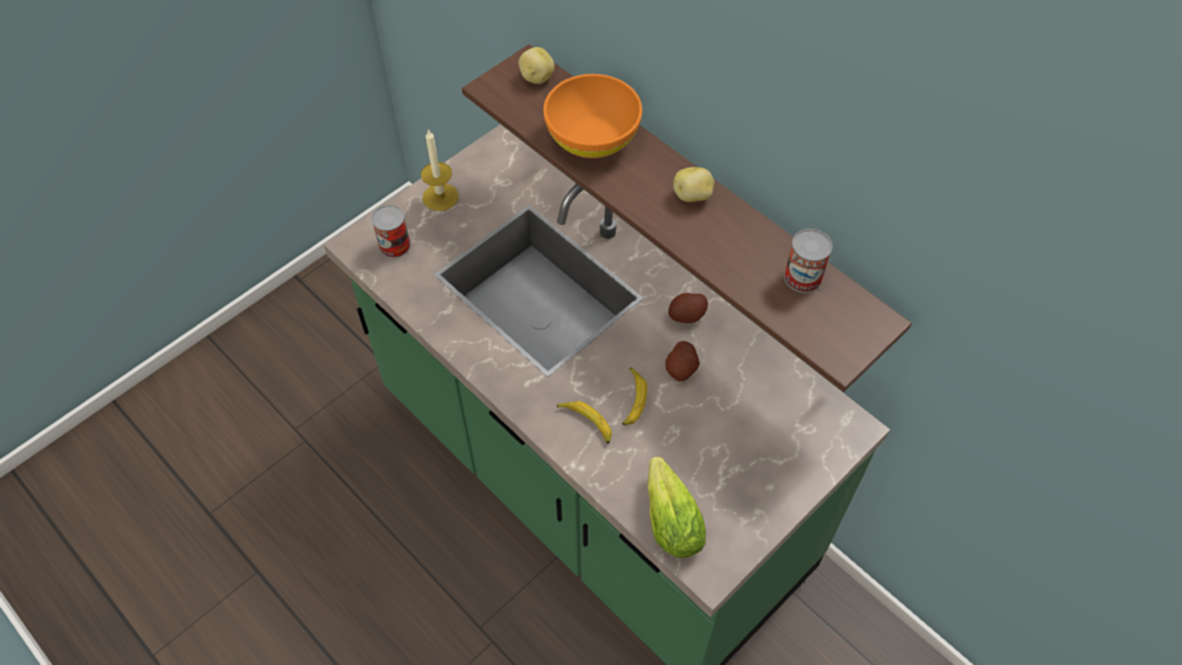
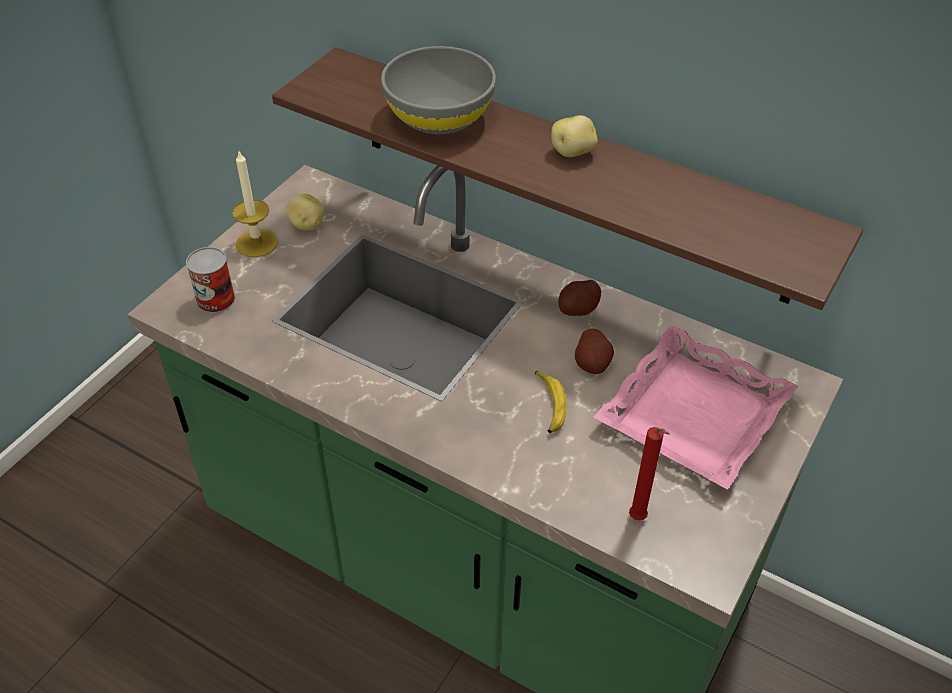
camera: 15 degrees left, 10 degrees down
potato [519,47,555,84] -> potato moved to [285,193,324,231]
orange bowl [543,74,642,158] -> grey bowl [381,46,496,134]
banana [557,401,612,443] -> none
lettuce [648,457,706,558] -> red candle [629,427,670,521]
can [784,229,832,293] -> none
none -> pink tray [593,325,798,490]

